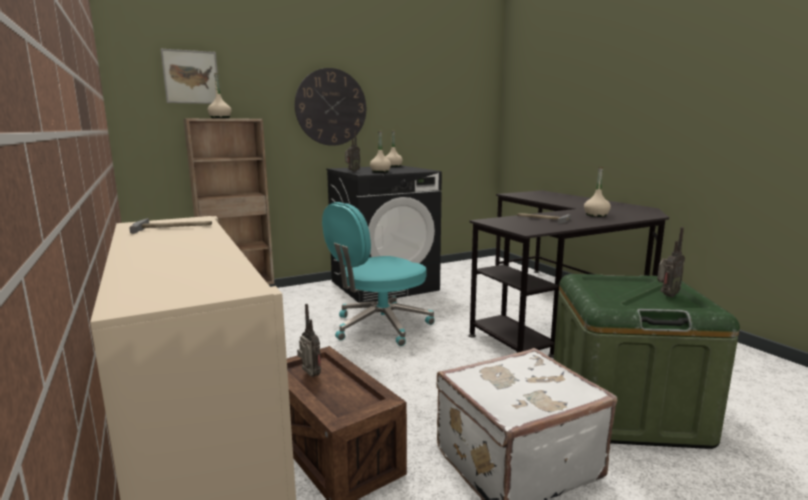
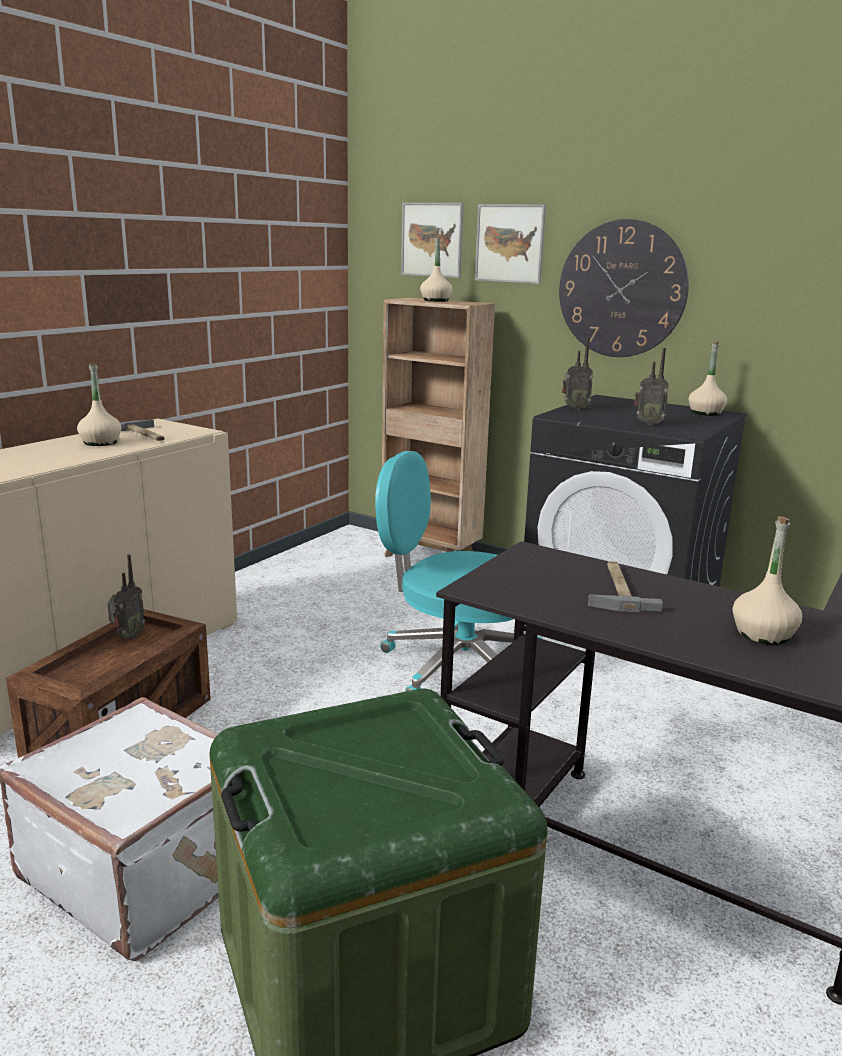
camera: 60 degrees right, 5 degrees up
beige bottle [370,130,391,173] -> beige bottle moved to [77,363,122,446]
radio [657,227,685,297] -> radio moved to [634,348,669,425]
none -> picture [475,205,546,284]

